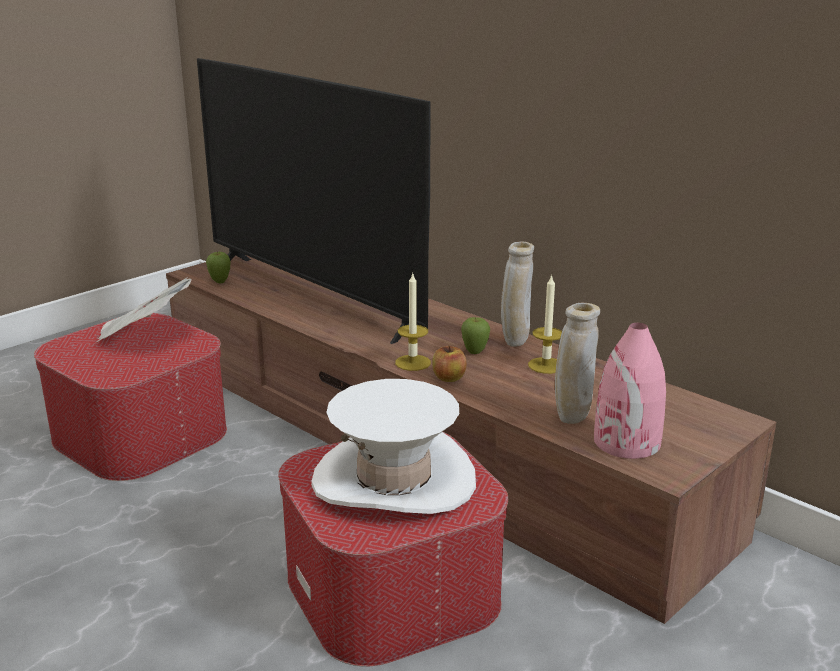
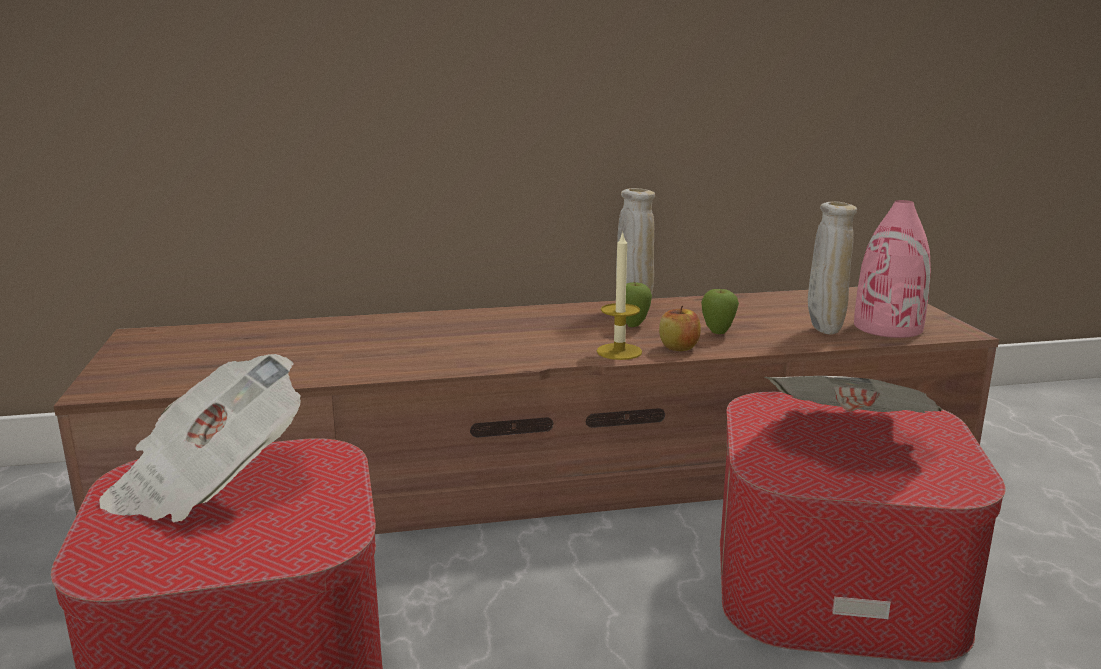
camera: 55 degrees left, 5 degrees down
television [197,58,431,344] -> none
apple [206,252,231,283] -> apple moved to [701,289,739,334]
white hat [311,379,476,514] -> newspaper [765,376,942,413]
candle [528,274,562,374] -> none

